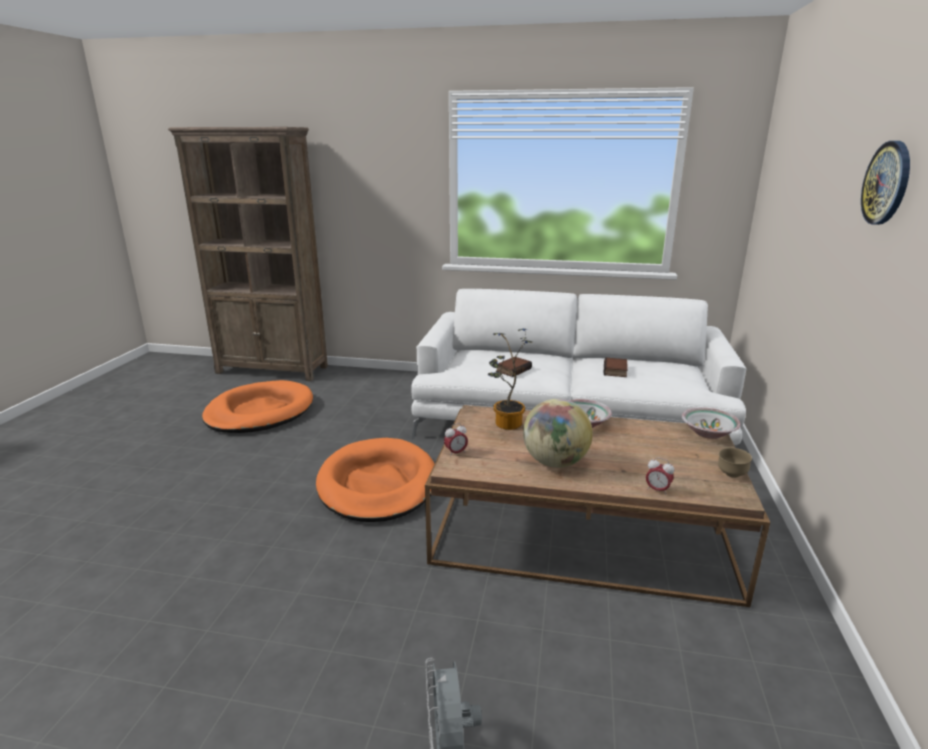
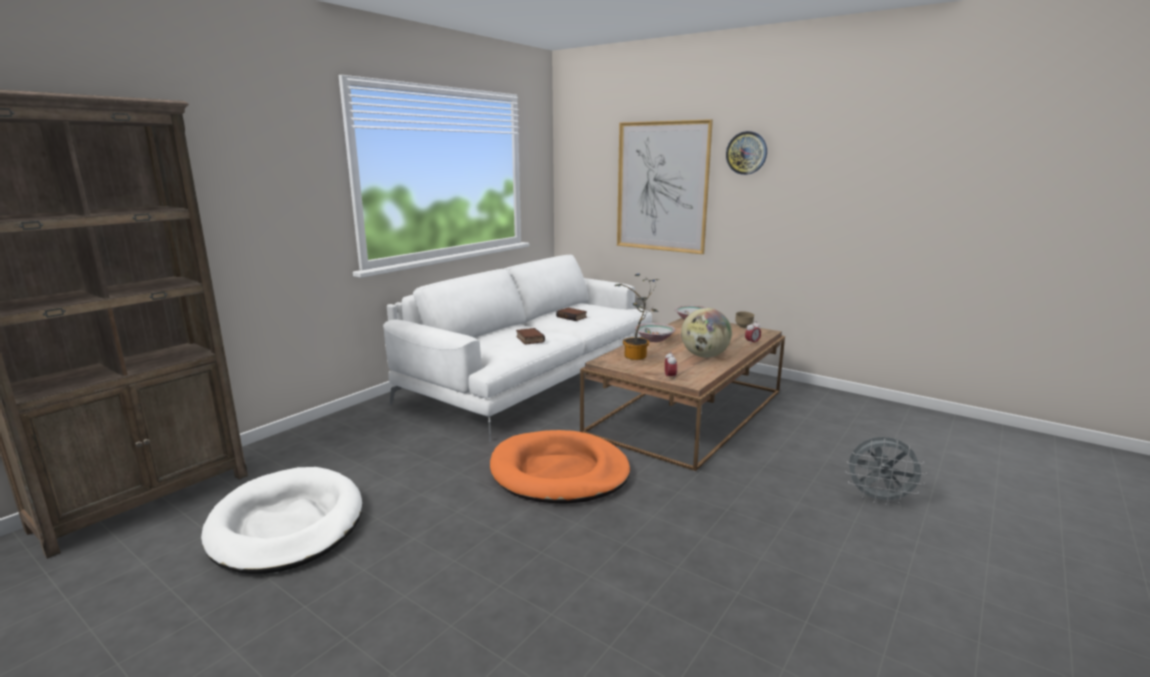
camera: 65 degrees left, 5 degrees down
orange dog bed [202,380,313,433] -> white dog bed [201,467,362,574]
none -> picture [617,119,713,254]

